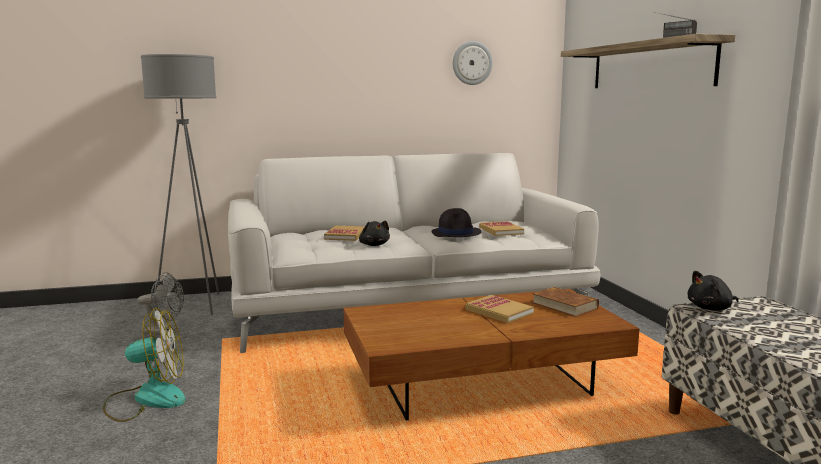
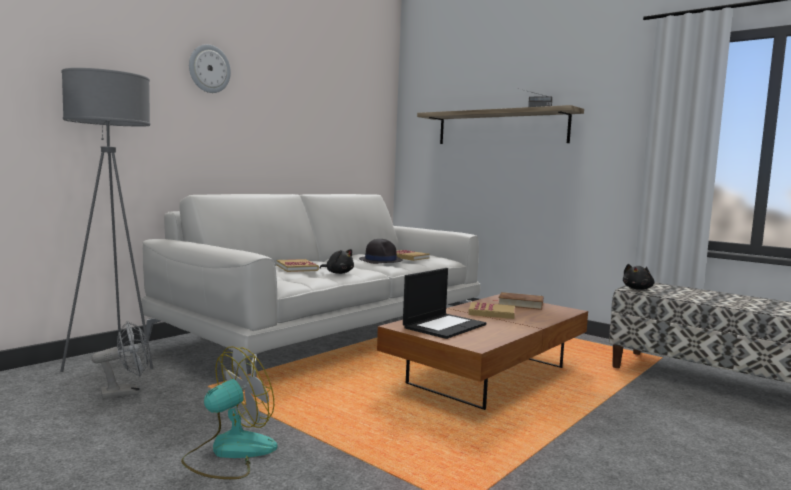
camera: 35 degrees left, 5 degrees down
wall clock [453,41,493,85] -> wall clock moved to [189,44,231,93]
none -> laptop [403,268,486,339]

